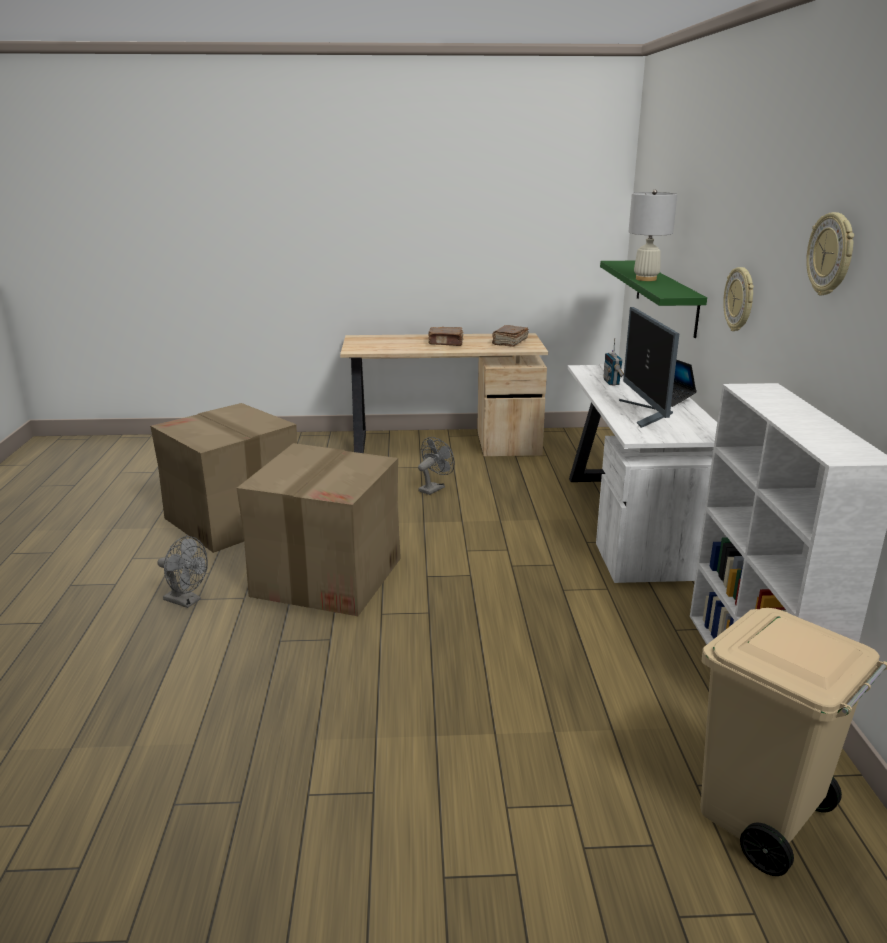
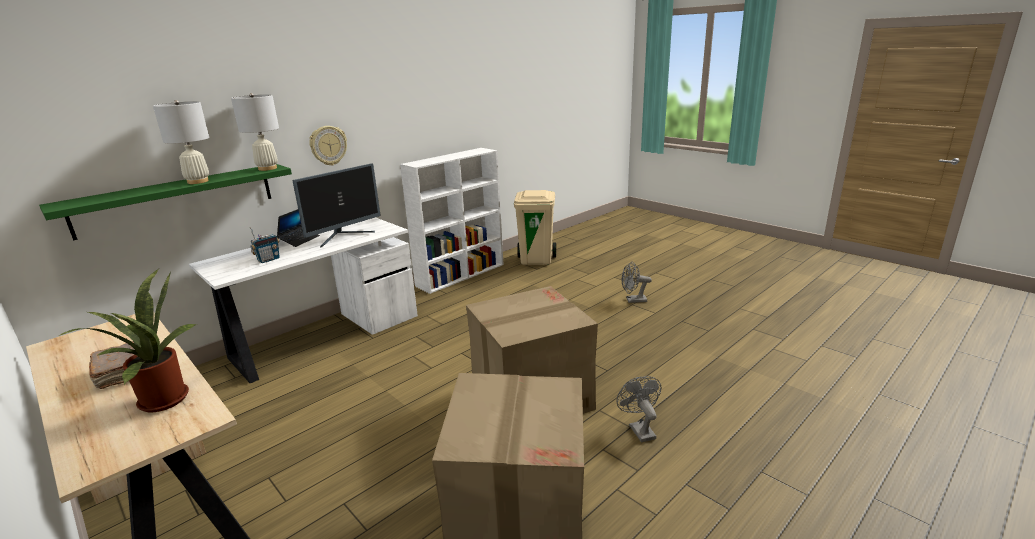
camera: 130 degrees left, 0 degrees up
grey fan [418,437,455,495] -> grey fan moved to [621,262,652,303]
brown book [492,325,529,347] -> none
wall clock [806,212,854,295] -> none
none -> potted plant [59,269,197,412]
none -> white table lamp [231,93,279,171]

